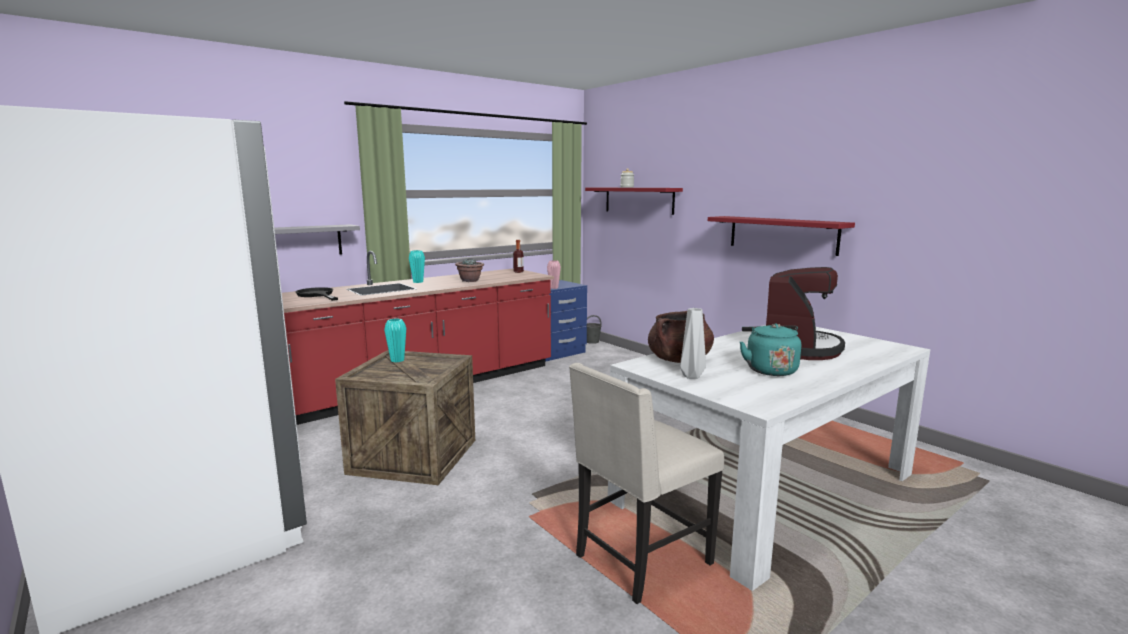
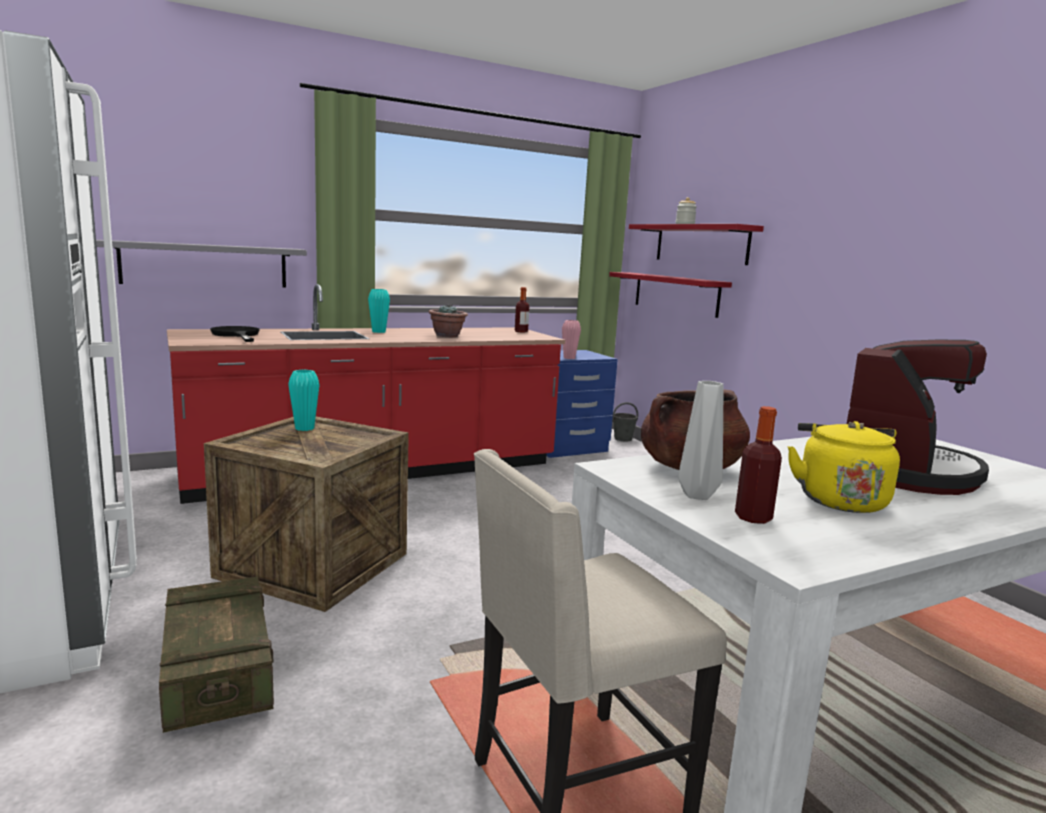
camera: 10 degrees right, 0 degrees up
red shelf [708,216,855,256] -> red shelf moved to [609,272,732,318]
turquoise kettle [740,323,801,376] -> yellow kettle [787,421,900,513]
none -> crate [159,576,274,733]
none -> bottle [735,406,782,524]

